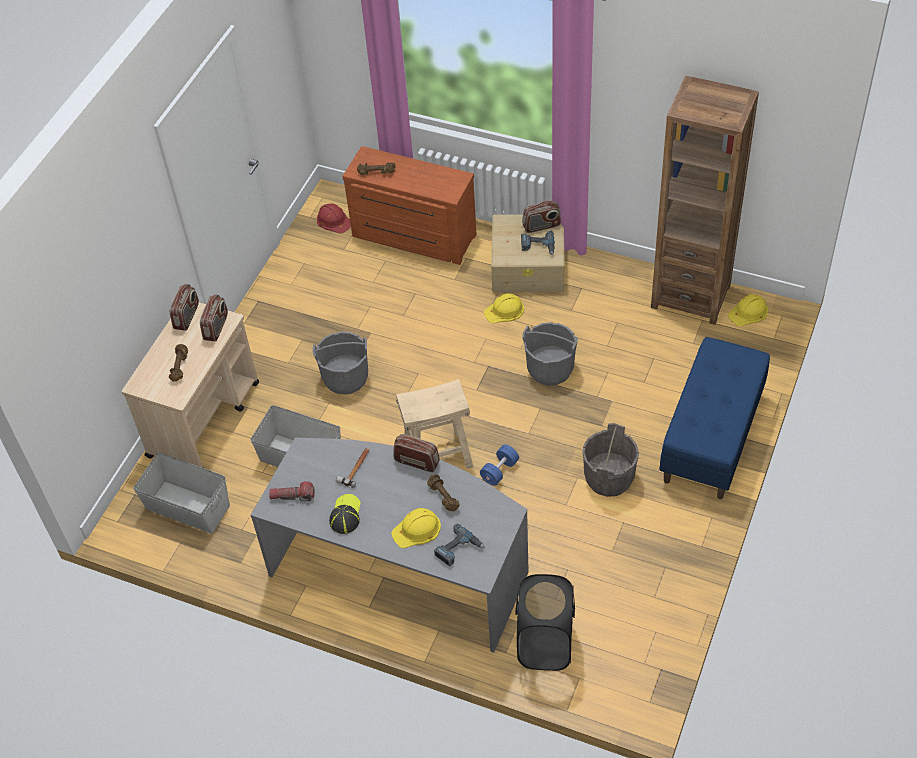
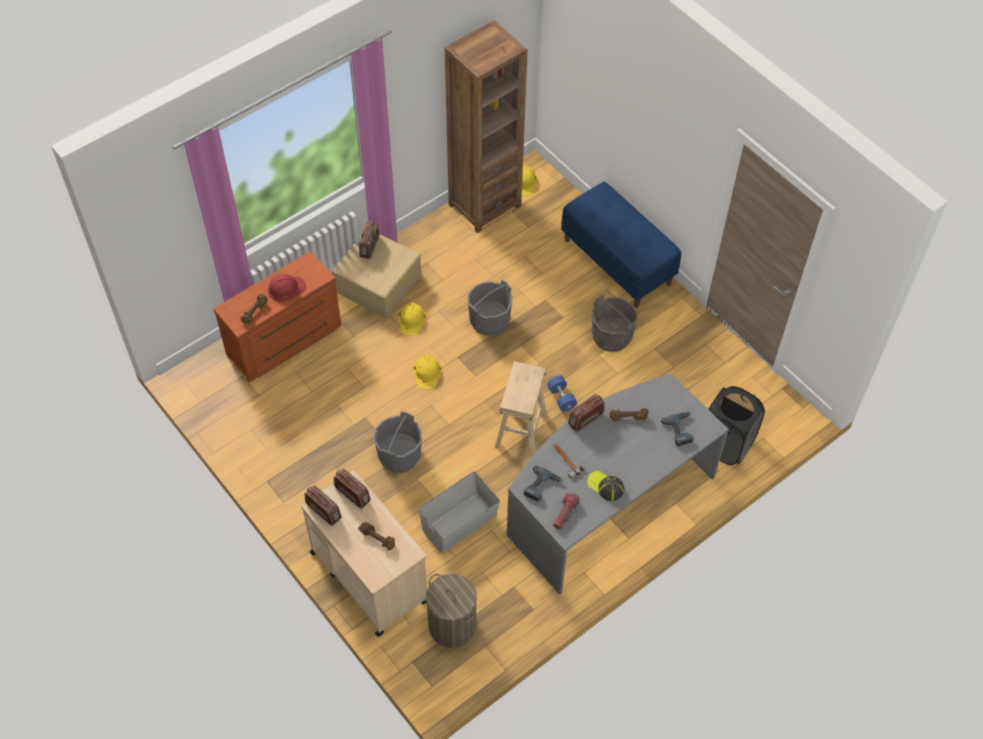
camera: 65 degrees left, 5 degrees up
grey storage box [133,453,230,533] -> laundry basket [426,574,477,648]
red hard hat [317,203,351,233] -> red hard hat moved to [268,274,306,302]
yellow hard hat [391,508,441,548] -> yellow hard hat moved to [413,355,442,390]
power drill [521,231,555,255] -> power drill moved to [524,465,564,502]

